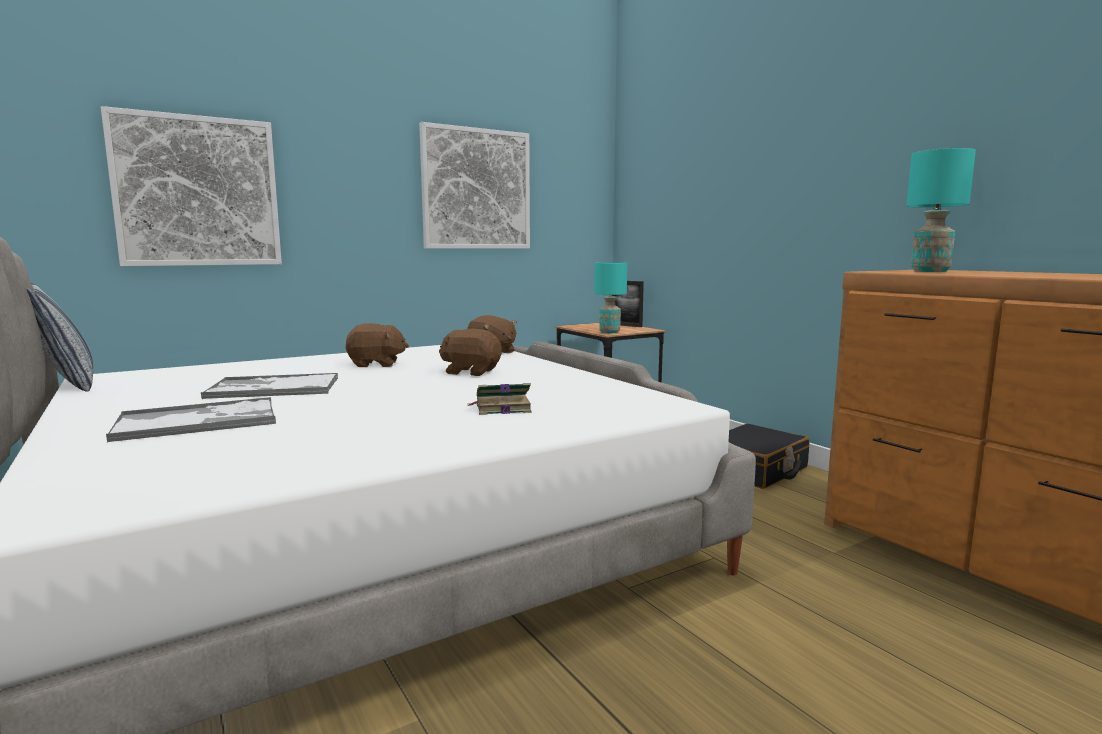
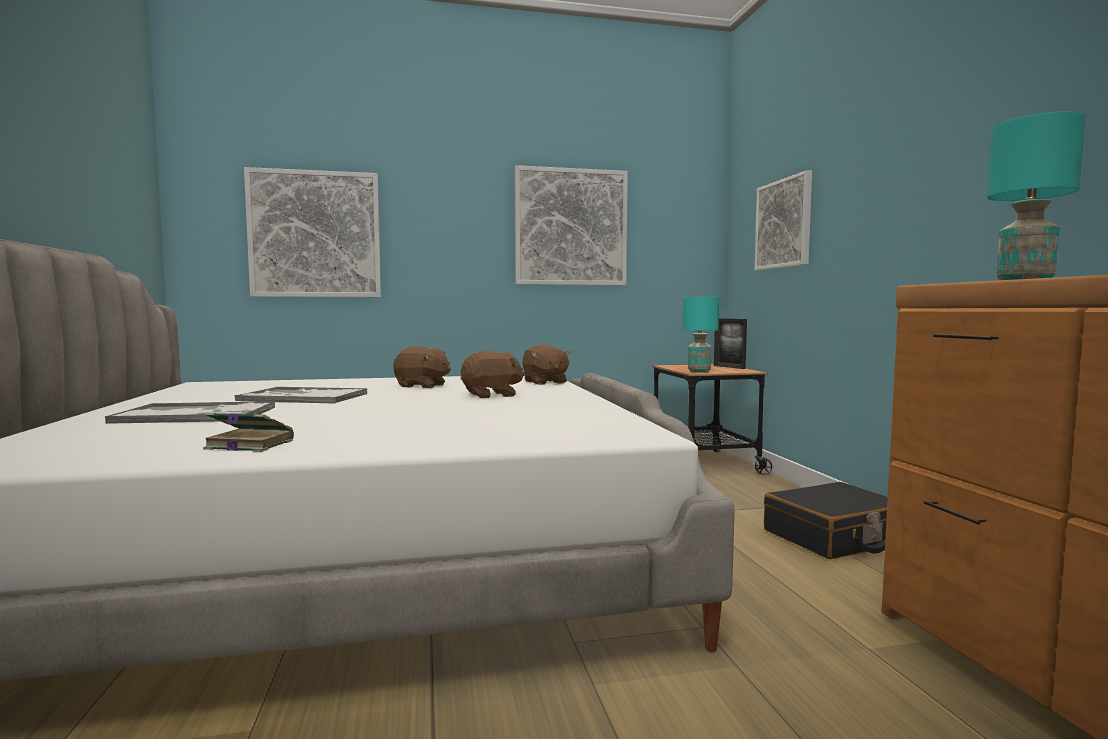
camera: 20 degrees right, 5 degrees down
pillow [27,283,93,392] -> none
brown plush toy [439,329,502,376] -> brown plush toy turned 120 degrees clockwise [461,351,525,398]
book [467,383,532,415] -> book moved to [203,413,294,452]
none -> picture [754,170,812,270]

